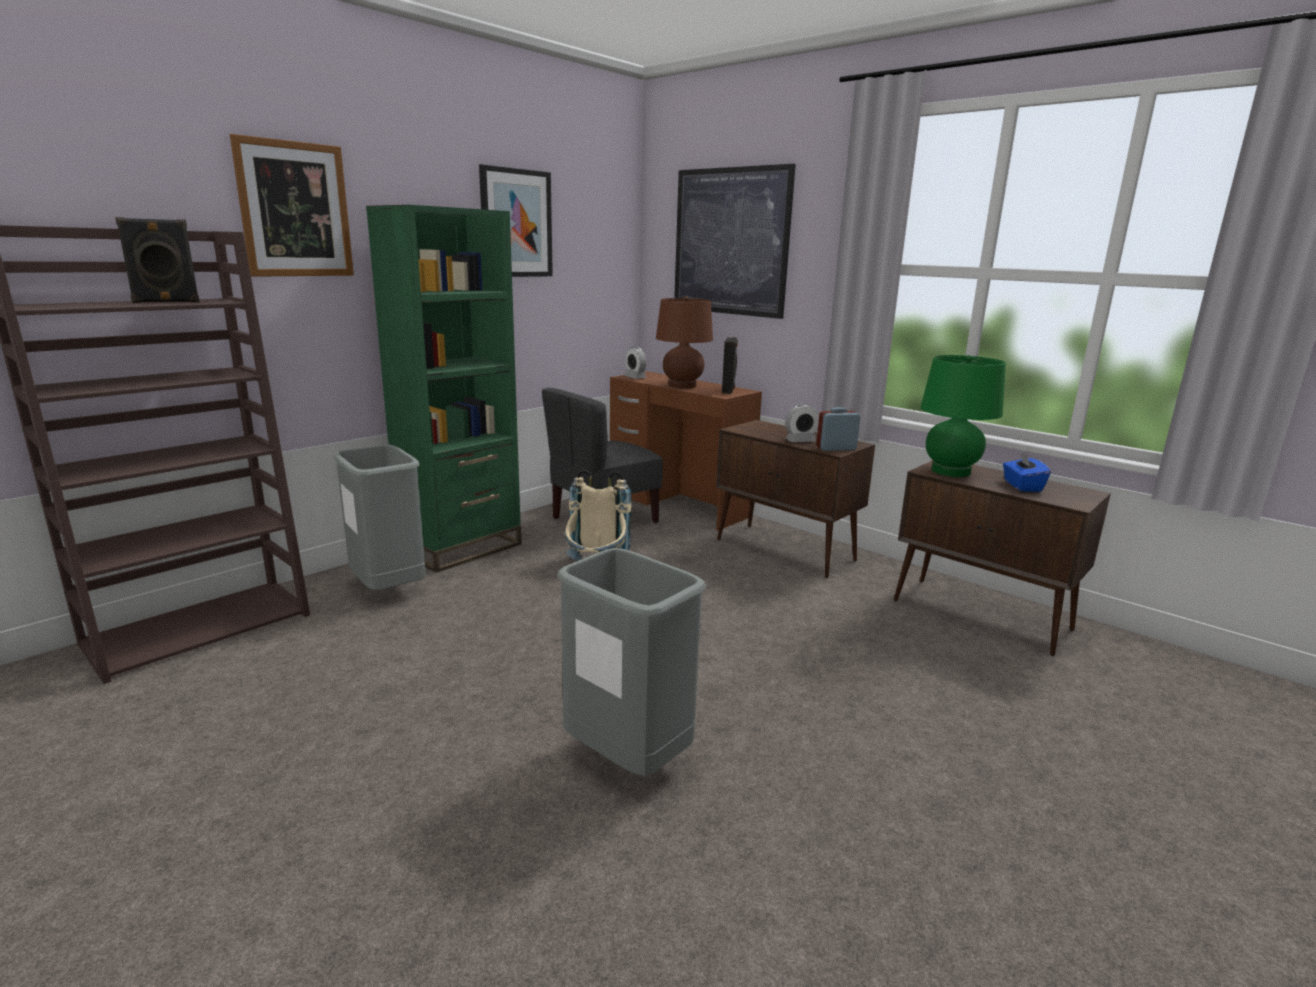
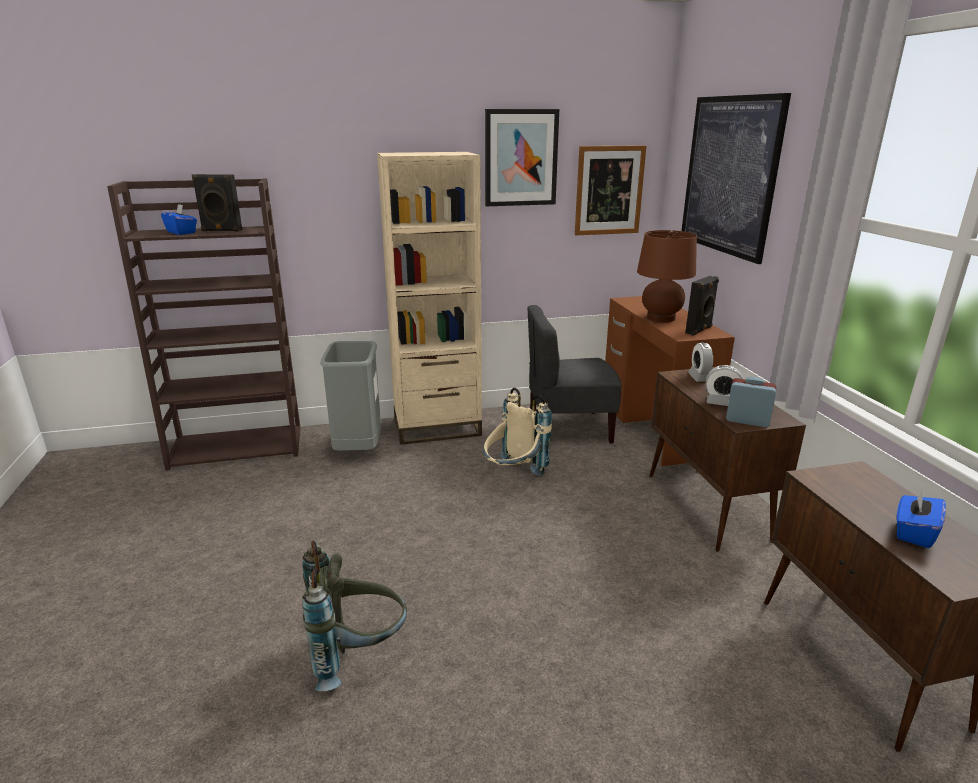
camera: 35 degrees right, 5 degrees up
picture [230,134,354,277] -> picture moved to [575,145,646,235]
green bookcase [366,205,522,573] -> beige bookcase [377,152,482,445]
grey trash can [557,548,706,776] -> grey backpack [302,541,407,691]
alarm clock [624,347,647,379] -> alarm clock moved to [688,342,713,382]
green table lamp [920,355,1006,477] -> none
none -> blue tissue box [161,204,197,235]

